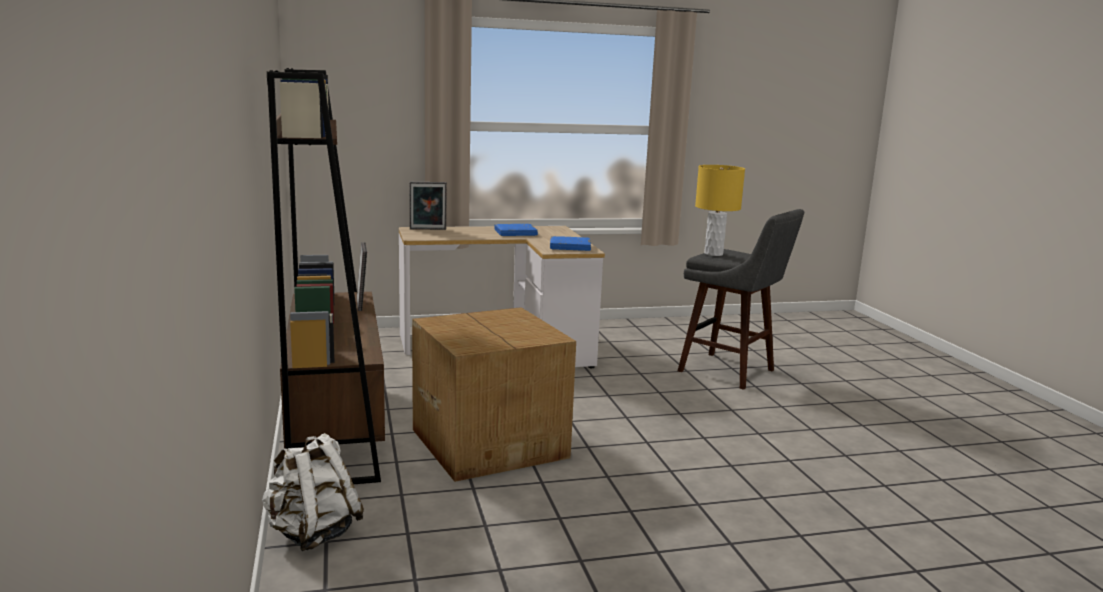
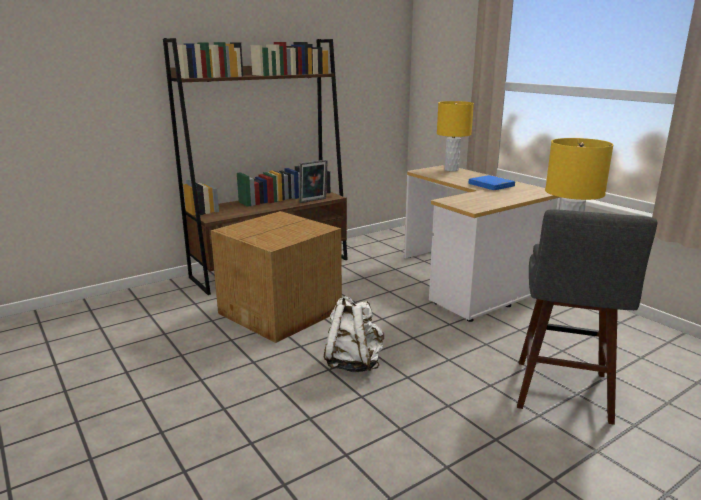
camera: 70 degrees right, 5 degrees up
white backpack [262,433,364,551] -> white backpack moved to [324,296,384,372]
picture frame [410,182,447,230] -> yellow table lamp [437,101,474,171]
blue book [550,236,591,251] -> none

